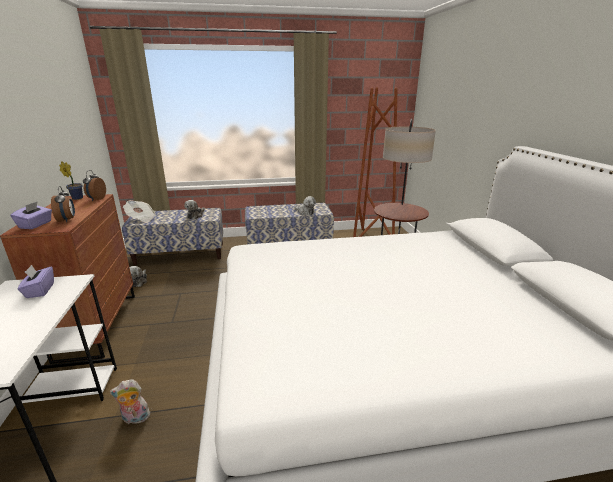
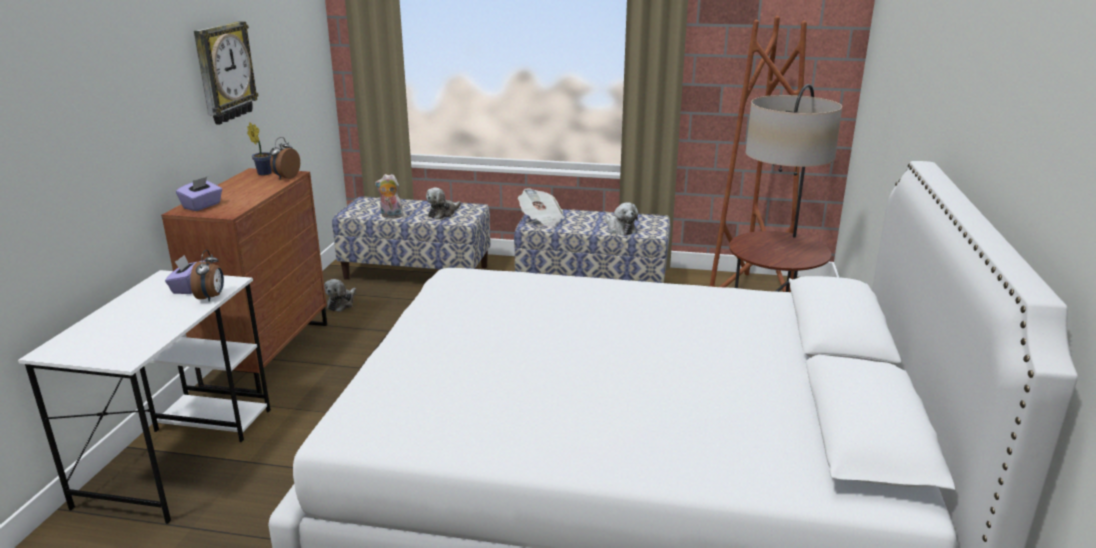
camera: 20 degrees right, 0 degrees up
alarm clock [51,186,75,222] -> alarm clock moved to [190,250,224,302]
plush toy [110,379,150,424] -> plush toy moved to [375,174,403,218]
newspaper [123,200,156,223] -> newspaper moved to [518,188,565,228]
none -> wall clock [194,21,259,125]

